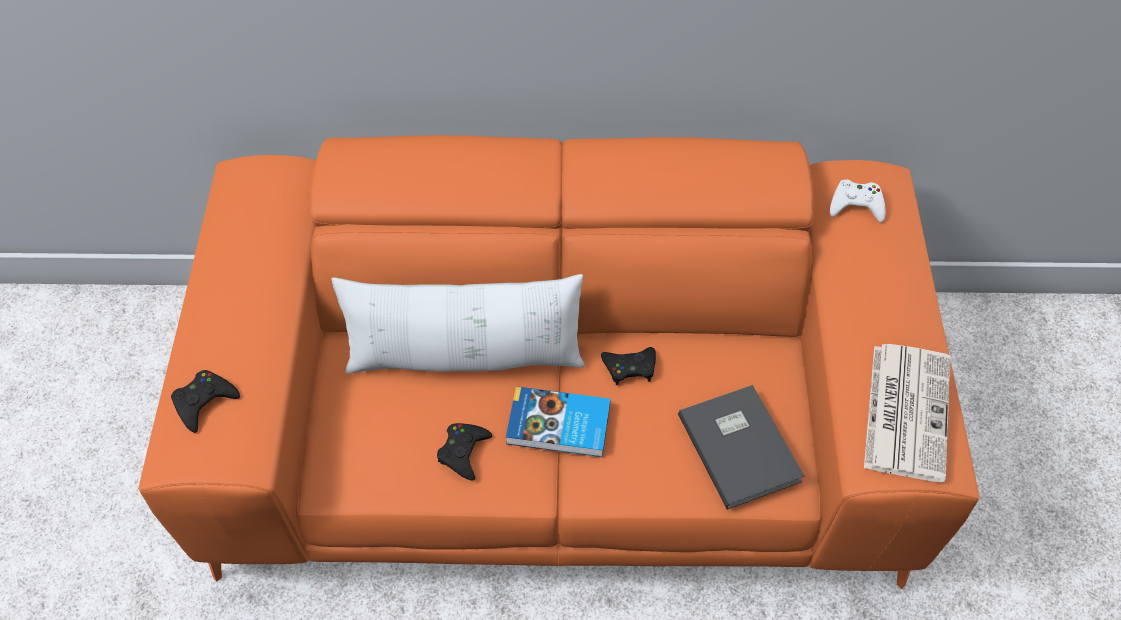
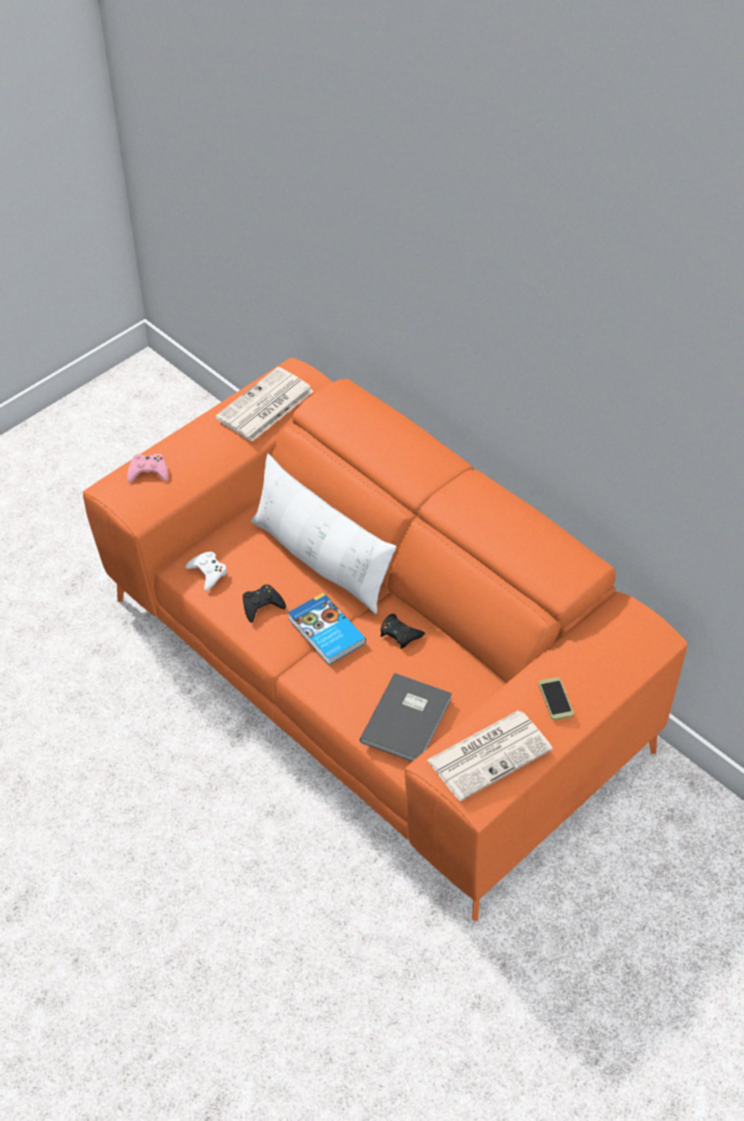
camera: 45 degrees right, 5 degrees down
black game controller [171,370,240,433] -> pink game controller [127,454,168,483]
white game controller [830,180,886,223] -> white game controller moved to [186,552,227,591]
none -> newspaper [215,367,314,442]
none -> phone [538,677,574,720]

